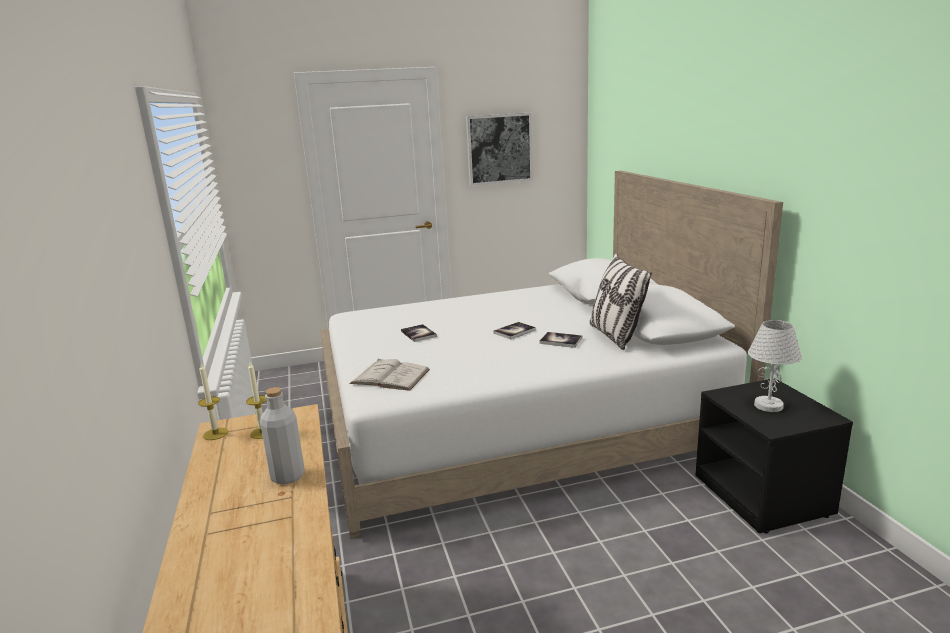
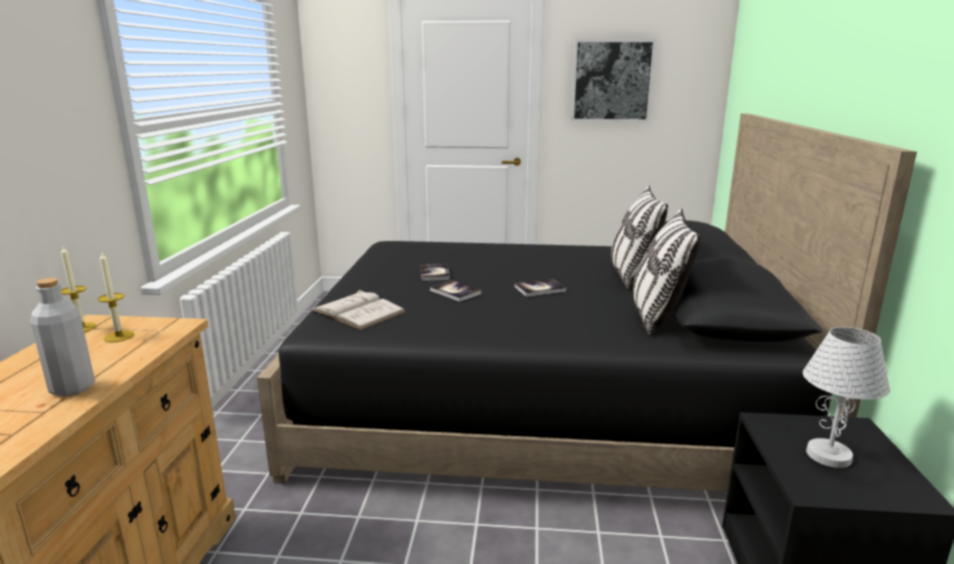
camera: 20 degrees right, 0 degrees up
white bed [320,170,783,539] -> black bed [257,113,917,492]
book [539,332,582,348] -> book moved to [430,280,482,302]
none -> pillow [611,185,668,289]

